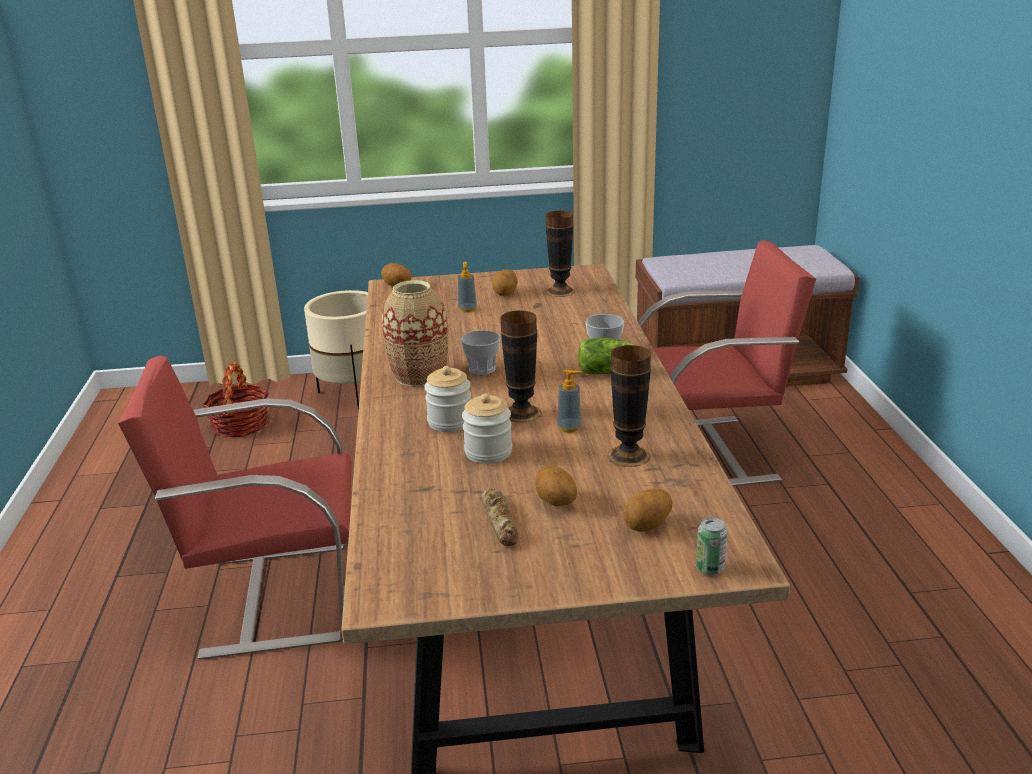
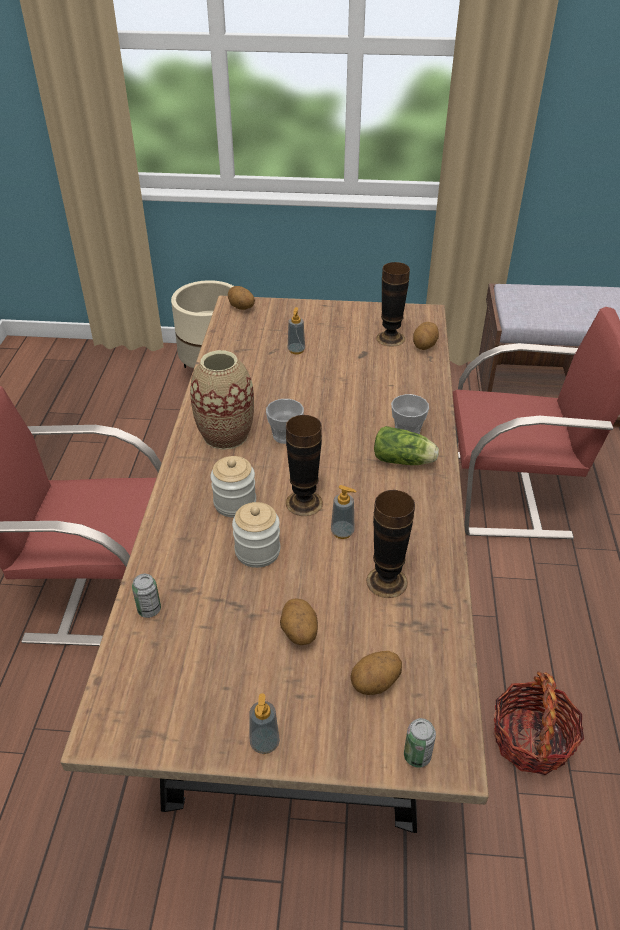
camera: 10 degrees right, 15 degrees up
basket [203,362,269,438] -> basket moved to [493,671,584,775]
bread [480,488,518,546] -> none
potato [492,270,518,296] -> potato moved to [413,322,439,350]
none -> can [132,574,161,618]
none -> soap dispenser [250,693,280,754]

